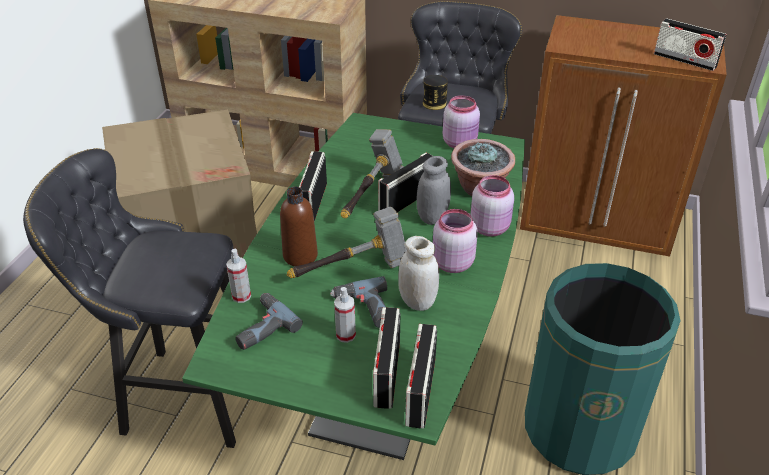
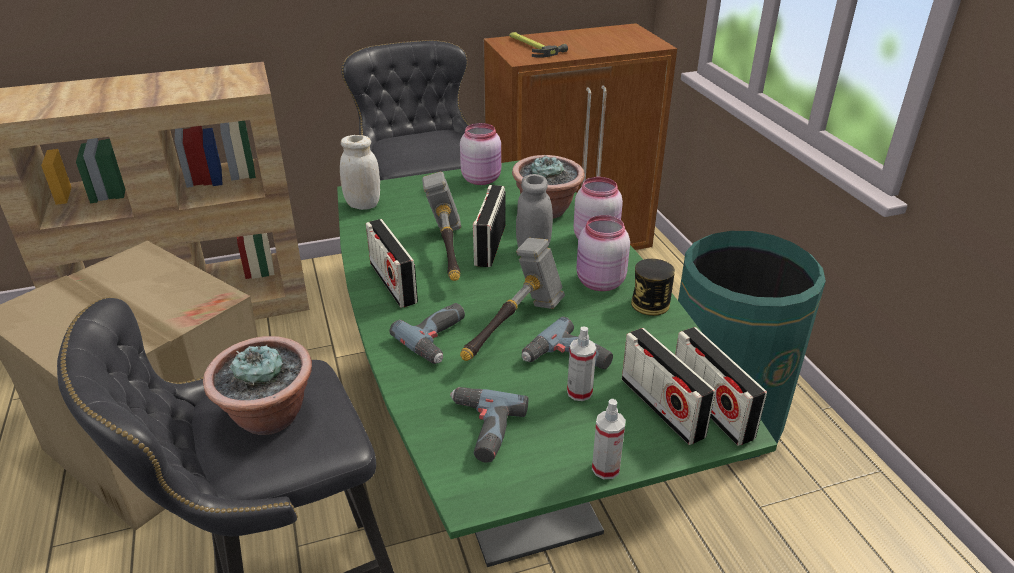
camera: 35 degrees left, 5 degrees down
spray bottle [226,249,251,303] -> spray bottle moved to [592,399,626,479]
brown bottle [280,187,318,266] -> power drill [389,303,465,364]
white jar [398,236,439,311] -> white jar moved to [340,135,380,210]
can [423,75,448,110] -> can moved to [631,259,675,316]
radio [654,18,727,71] -> none
none -> potted plant [203,336,312,435]
none -> hammer [509,32,568,58]

